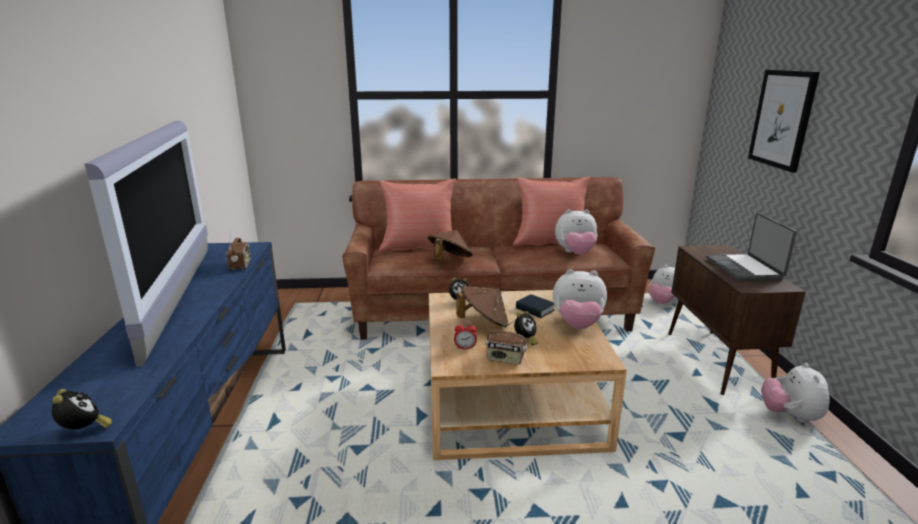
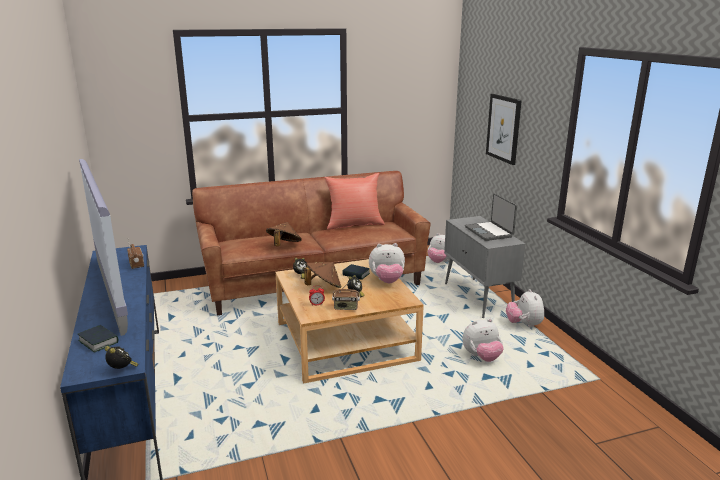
camera: 15 degrees left, 0 degrees up
red pillow [379,179,456,252] -> none
plush toy [555,209,598,254] -> plush toy moved to [462,319,504,362]
brown cabinet [668,245,806,395] -> grey cabinet [444,216,525,318]
none -> book [78,325,118,353]

